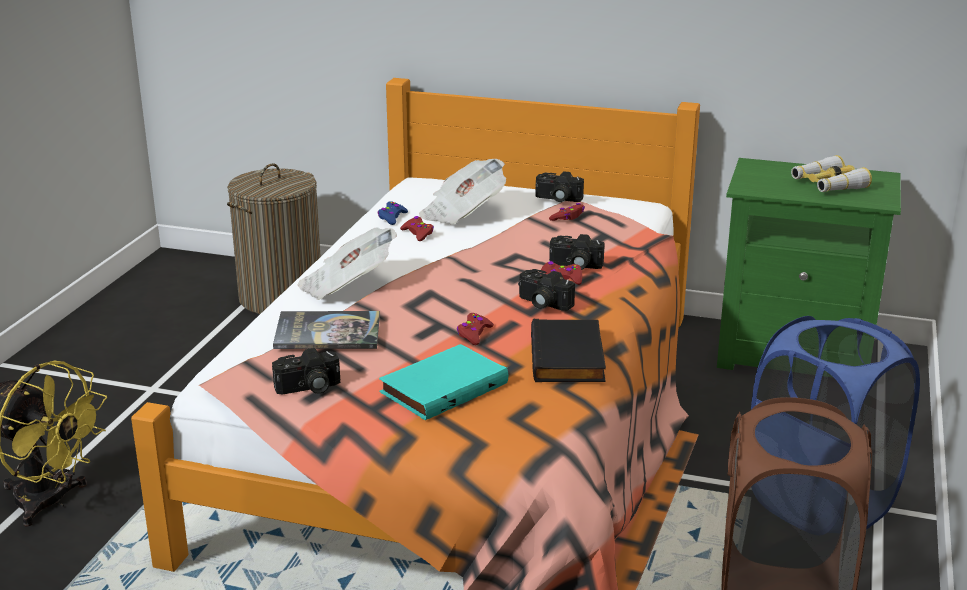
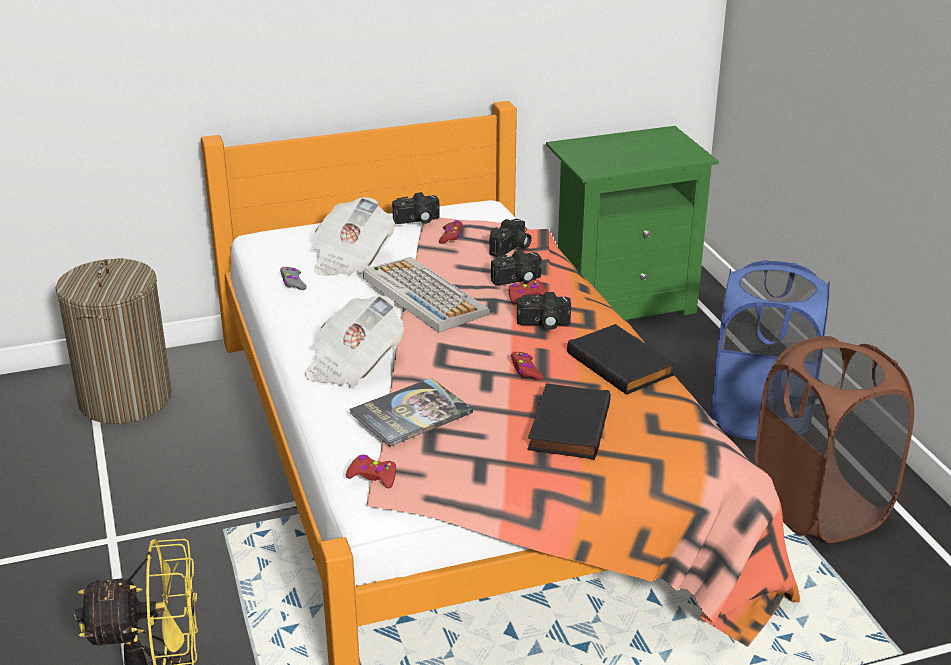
camera: 35 degrees left, 5 degrees up
camera [272,348,340,394] -> camera moved to [489,219,532,257]
blue game controller [378,201,408,225] -> grey game controller [280,267,307,290]
turquoise book [379,344,508,420] -> black book [527,383,611,460]
red game controller [400,216,434,241] -> red game controller moved to [346,455,396,488]
binoculars [791,155,872,192] -> none
none -> keyboard [363,257,490,333]

